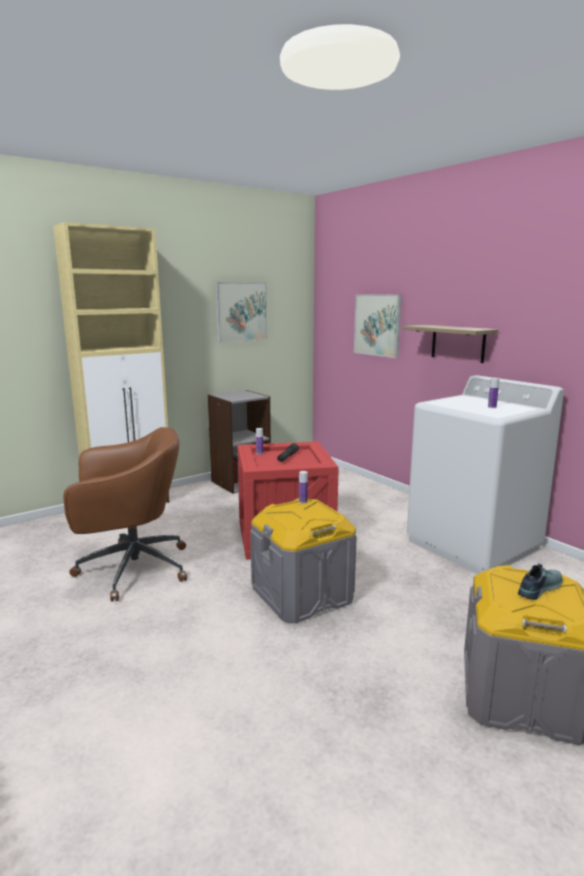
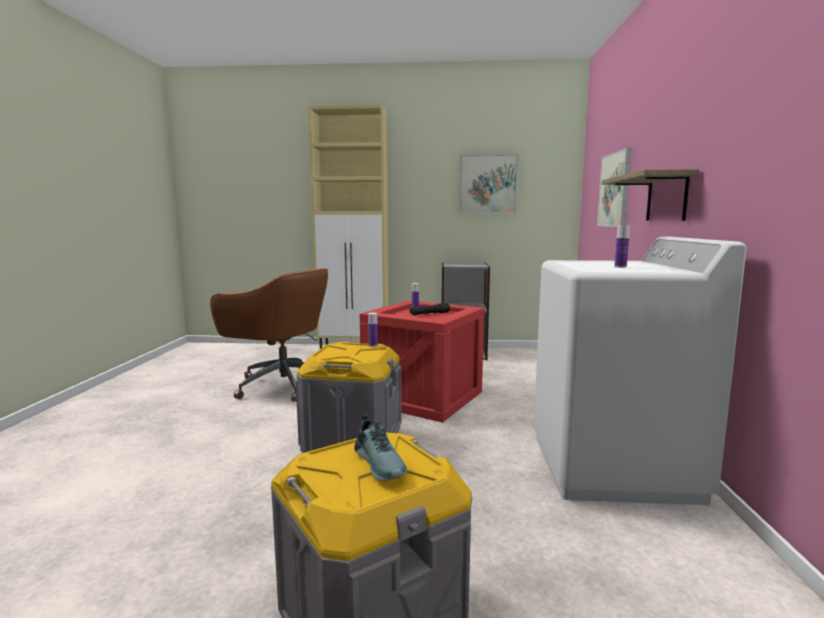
camera: 40 degrees right, 5 degrees down
shoe [518,563,563,600] -> shoe turned 60 degrees clockwise [354,414,407,481]

